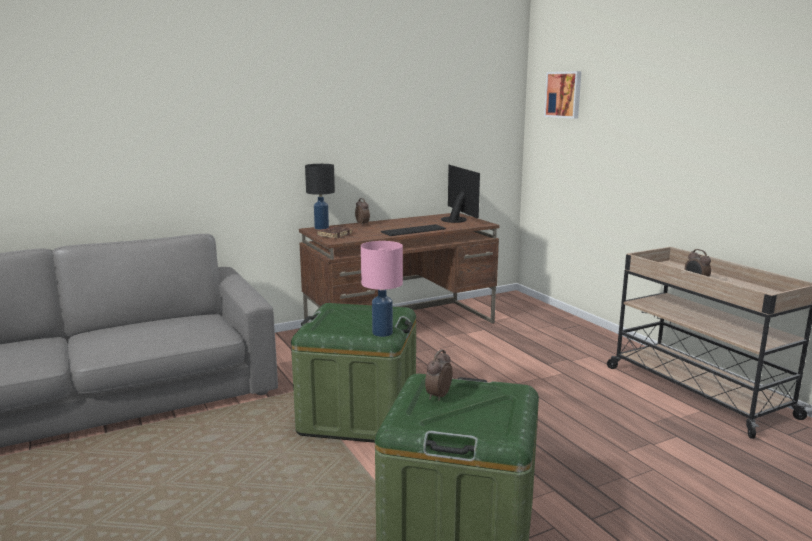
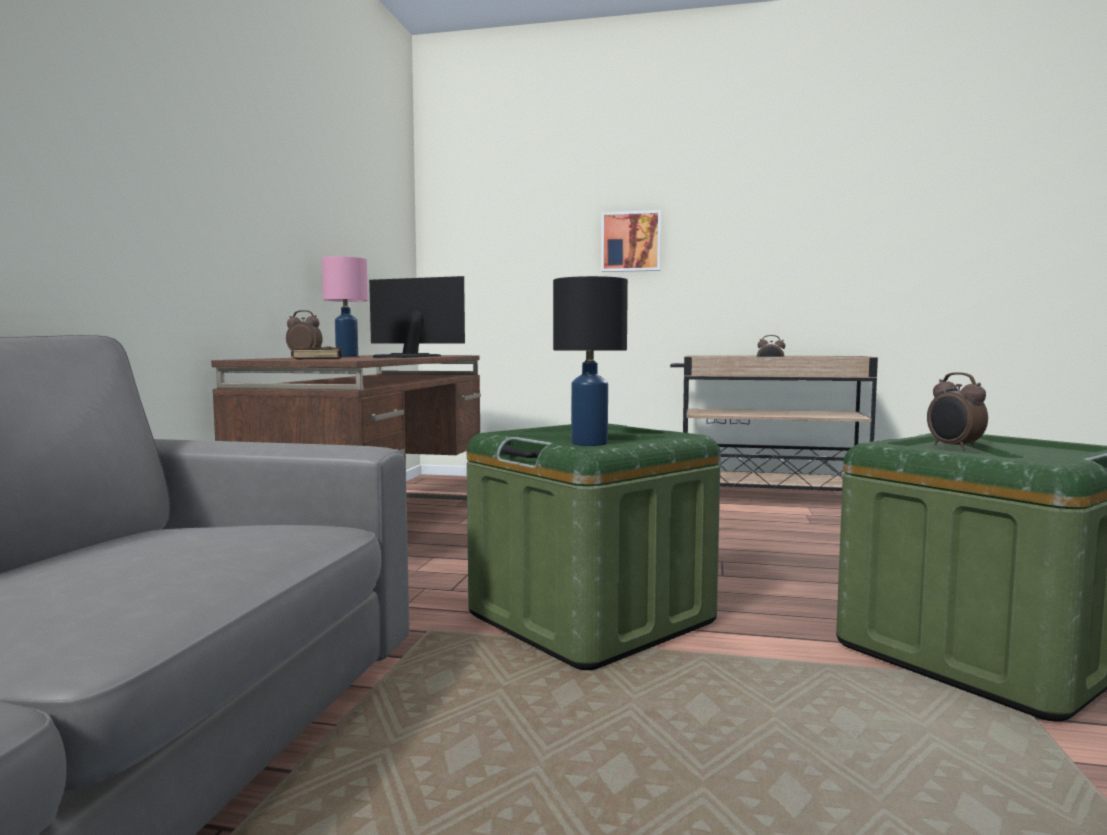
camera: 50 degrees left, 10 degrees down
black table lamp [305,164,335,230] -> black table lamp moved to [553,276,628,446]
pink table lamp [361,241,403,337] -> pink table lamp moved to [322,256,368,356]
picture [544,71,581,119] -> picture moved to [601,210,661,272]

